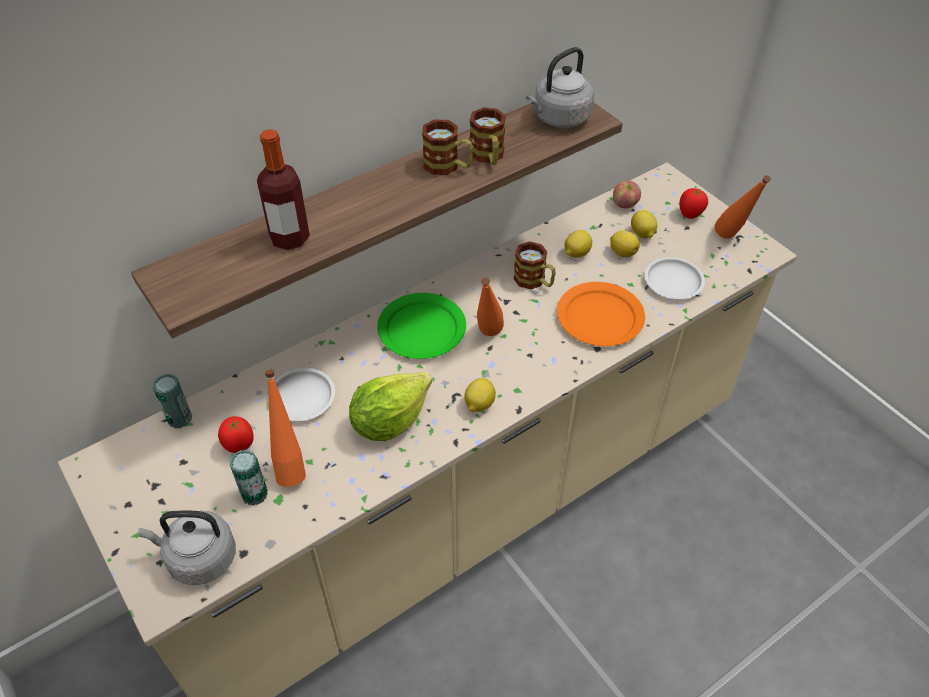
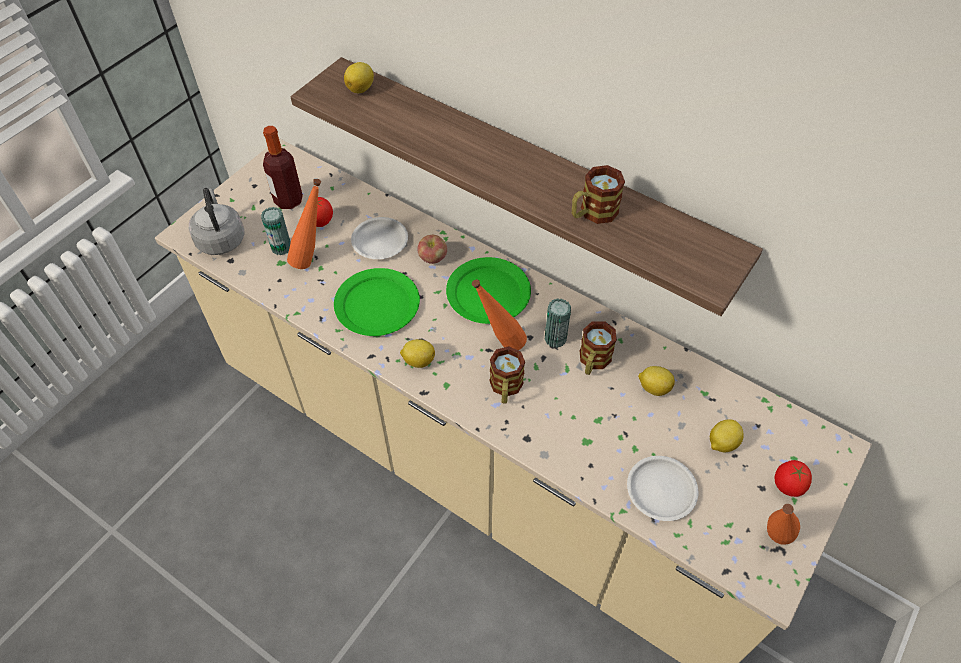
camera: 70 degrees right, 5 degrees up
can [152,374,192,428] -> can moved to [545,298,571,348]
bottle [257,129,310,250] -> bottle moved to [263,126,303,209]
lettuce [349,372,432,441] -> green plate [334,268,420,336]
mug [422,119,473,175] -> mug moved to [489,346,525,404]
grey kettle [526,47,594,128] -> none
orange plate [557,282,645,346] -> none
lemon [610,230,640,257] -> lemon moved to [344,62,374,93]
apple [613,181,641,208] -> apple moved to [417,235,447,264]

